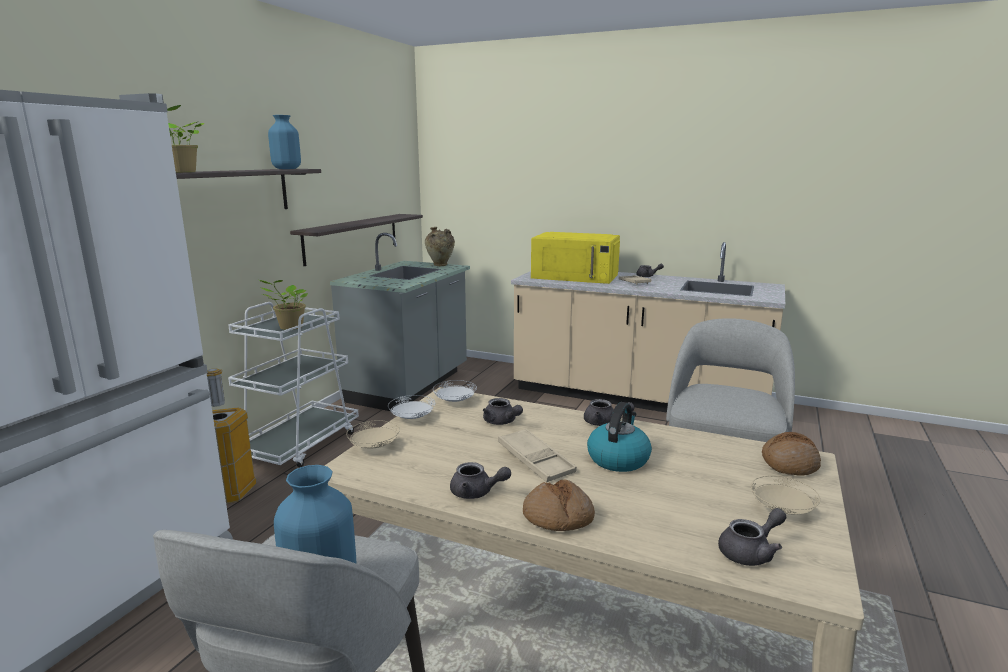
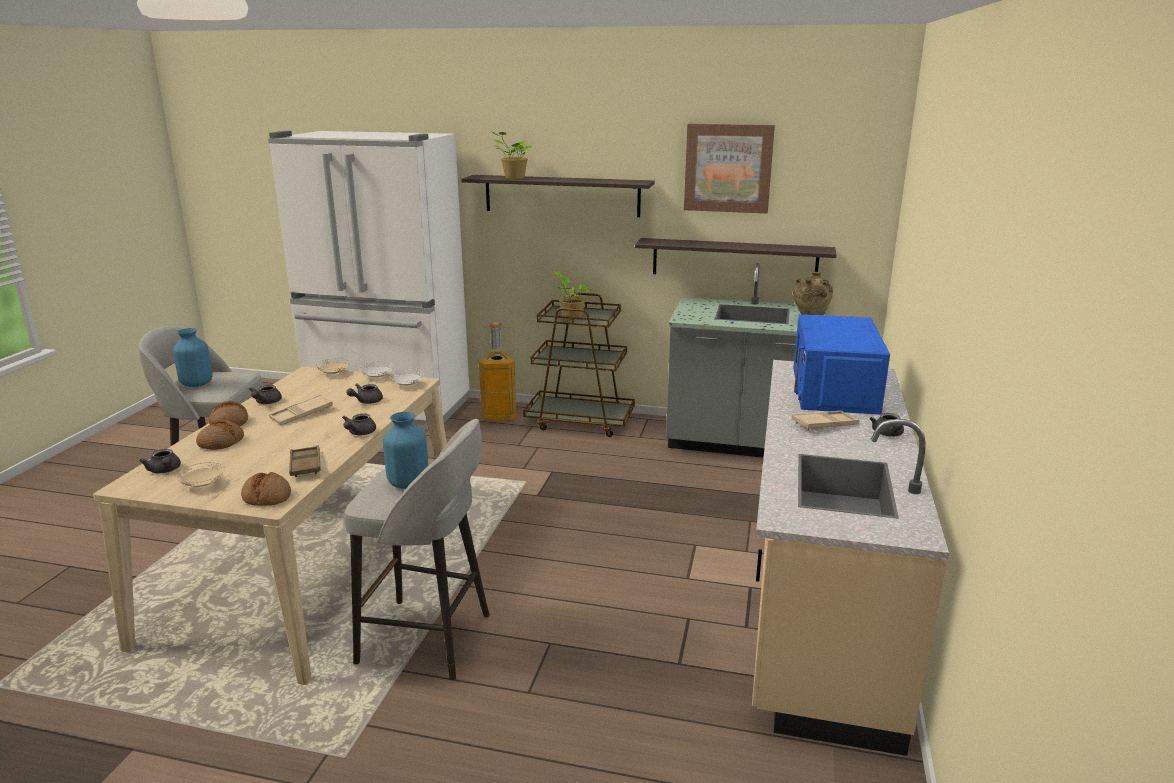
camera: 80 degrees right, 5 degrees up
white cart [228,302,359,468] -> brown cart [523,293,635,437]
blue vase [268,115,301,169] -> blue vase moved to [383,412,429,489]
yellow microwave [531,232,620,284] -> blue microwave [793,314,890,415]
kettle [587,402,652,472] -> none
none -> bread [196,420,244,450]
none -> brown tray [289,445,321,477]
none -> picture [684,124,775,213]

